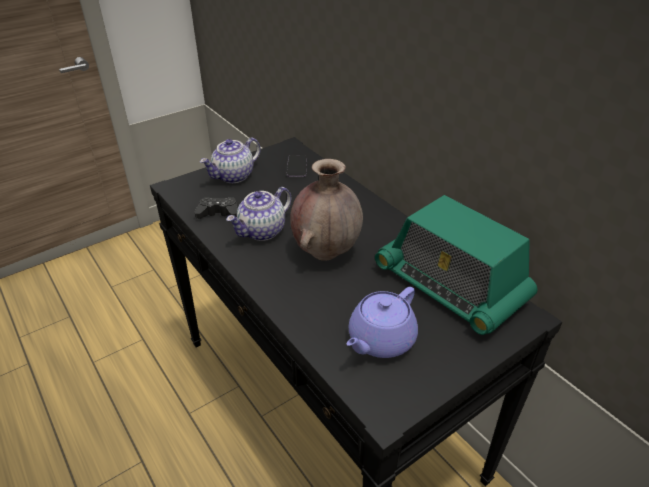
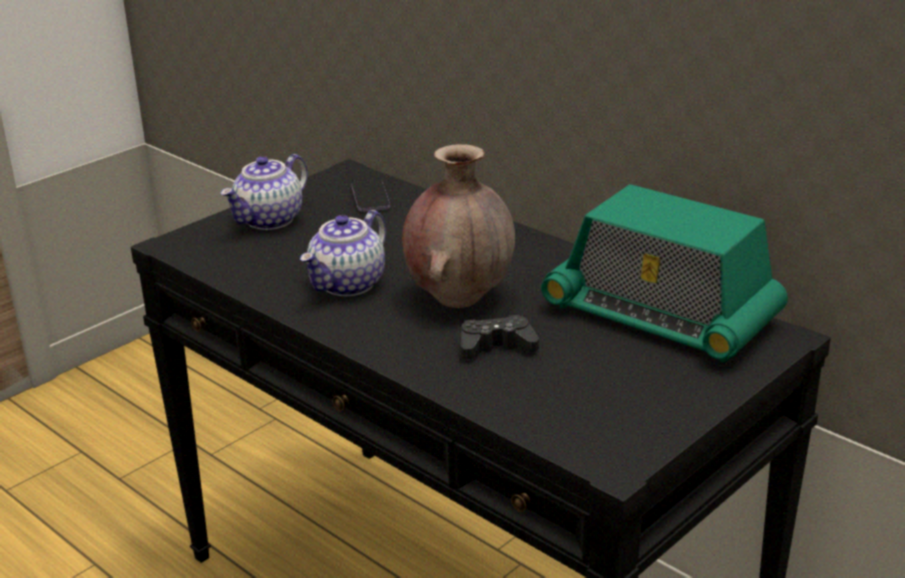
camera: 10 degrees left, 10 degrees down
black game controller [195,197,237,219] -> black game controller moved to [461,315,539,359]
purple teapot [347,287,418,358] -> none

